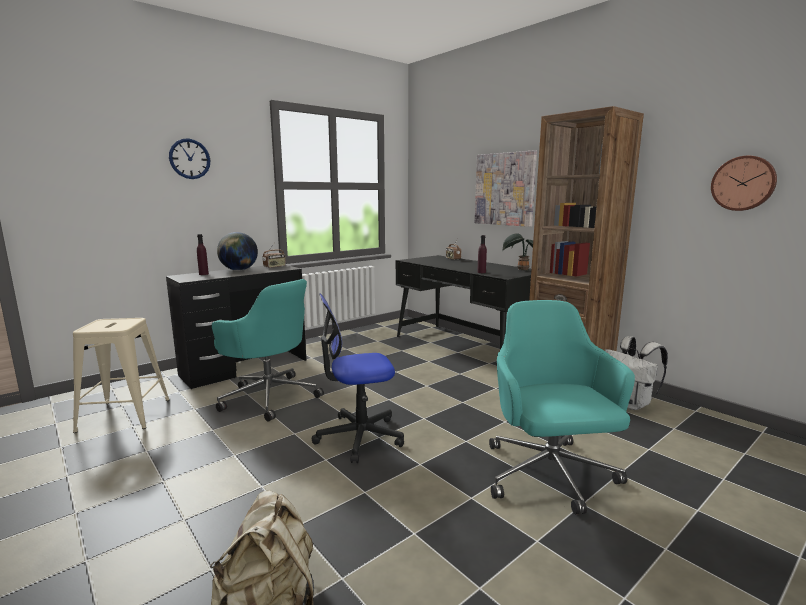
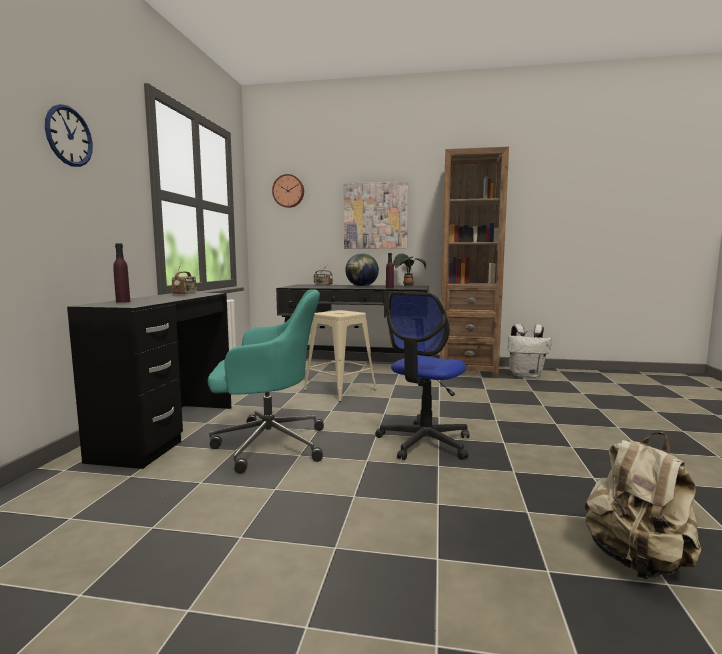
camera: 40 degrees left, 5 degrees down
beige stool [73,318,170,433] -> beige stool moved to [304,310,377,402]
globe [217,232,258,271] -> globe moved to [345,253,379,287]
turquoise office chair [489,300,635,514] -> none
wall clock [711,156,777,211] -> wall clock moved to [272,174,304,208]

